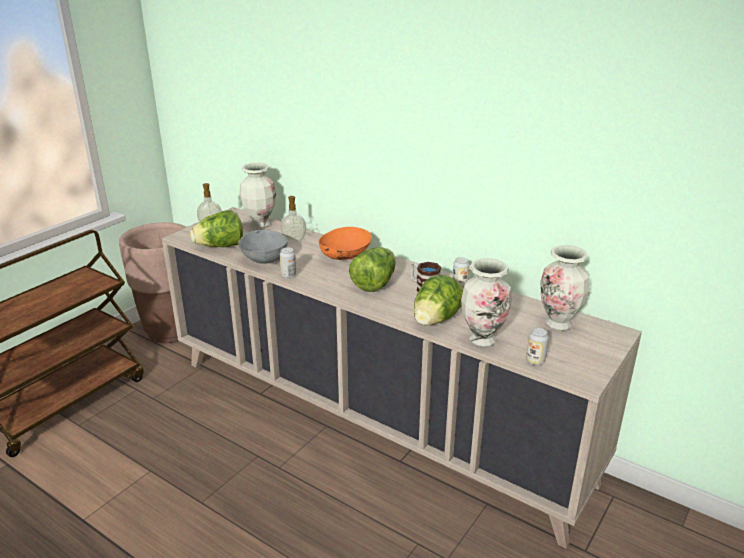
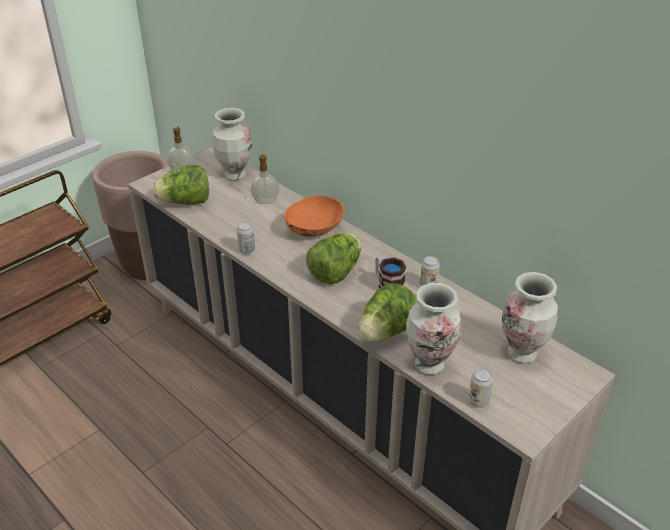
camera: 10 degrees right, 10 degrees up
grey bowl [238,230,288,264] -> none

